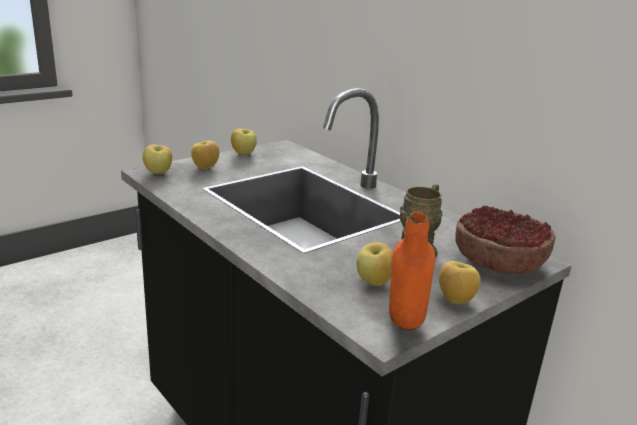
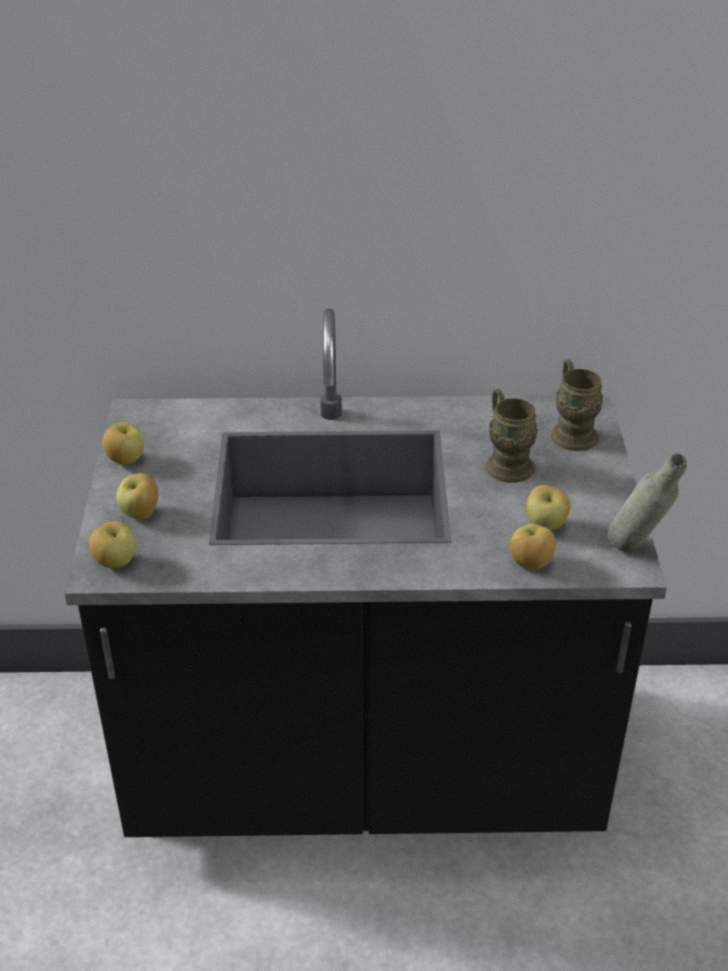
camera: 50 degrees left, 15 degrees up
orange bottle [389,211,435,330] -> grey bottle [608,454,687,552]
apple [439,261,481,304] -> apple moved to [510,524,556,570]
bowl [455,205,556,274] -> brown mug [551,359,603,451]

